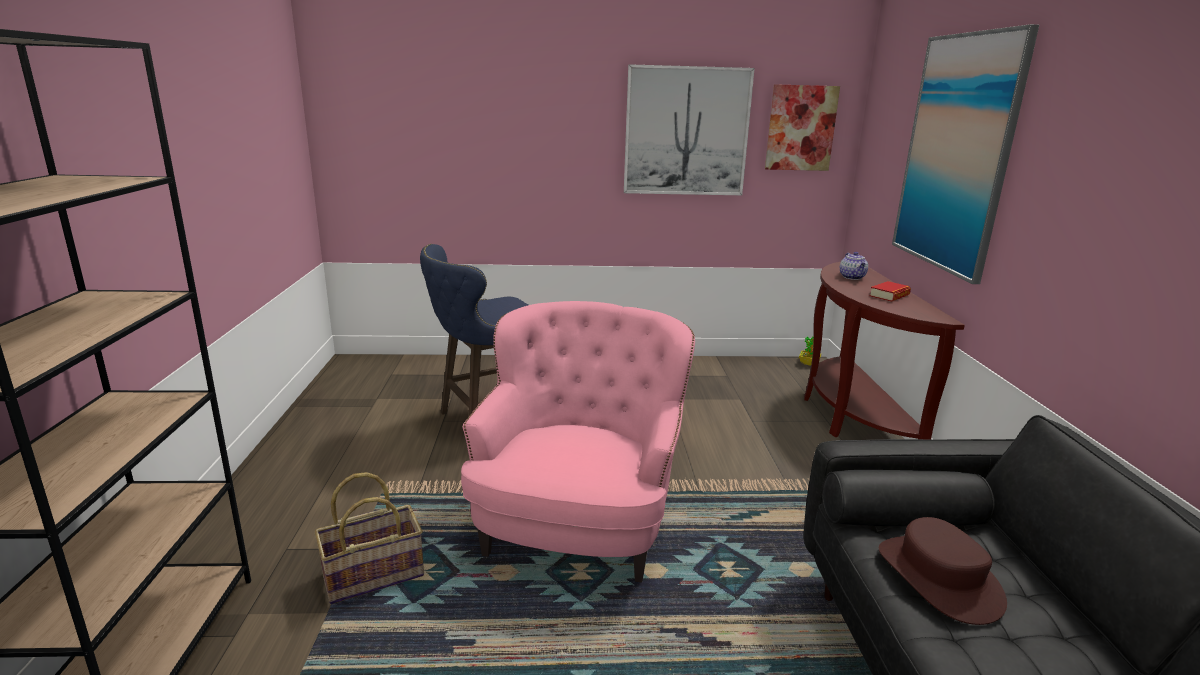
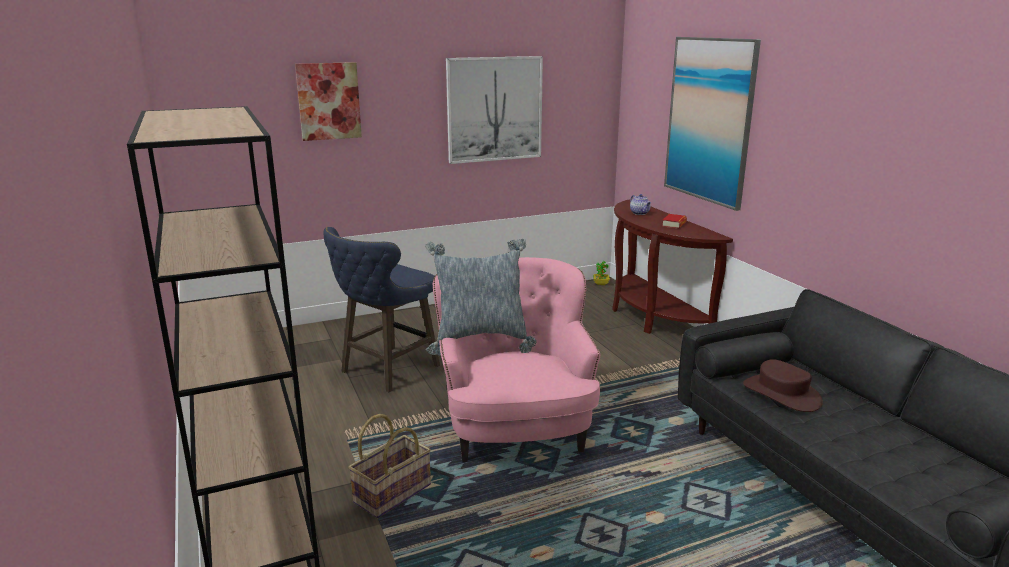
camera: 20 degrees left, 0 degrees up
picture [765,84,840,171] -> picture moved to [295,62,362,141]
none -> pillow [425,239,537,355]

